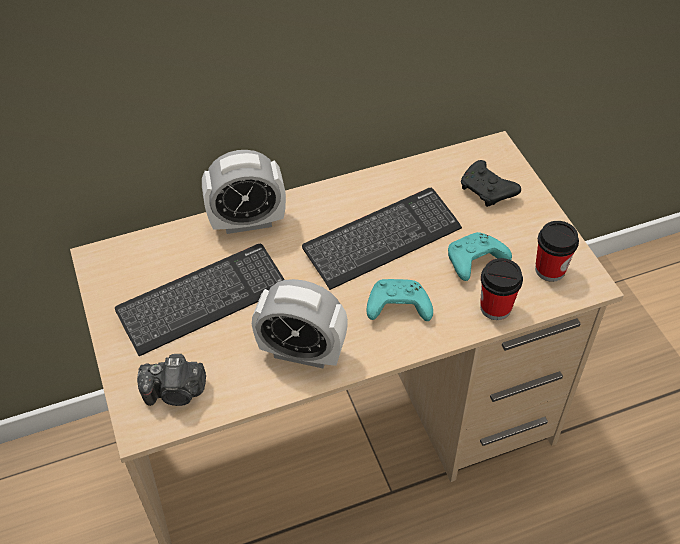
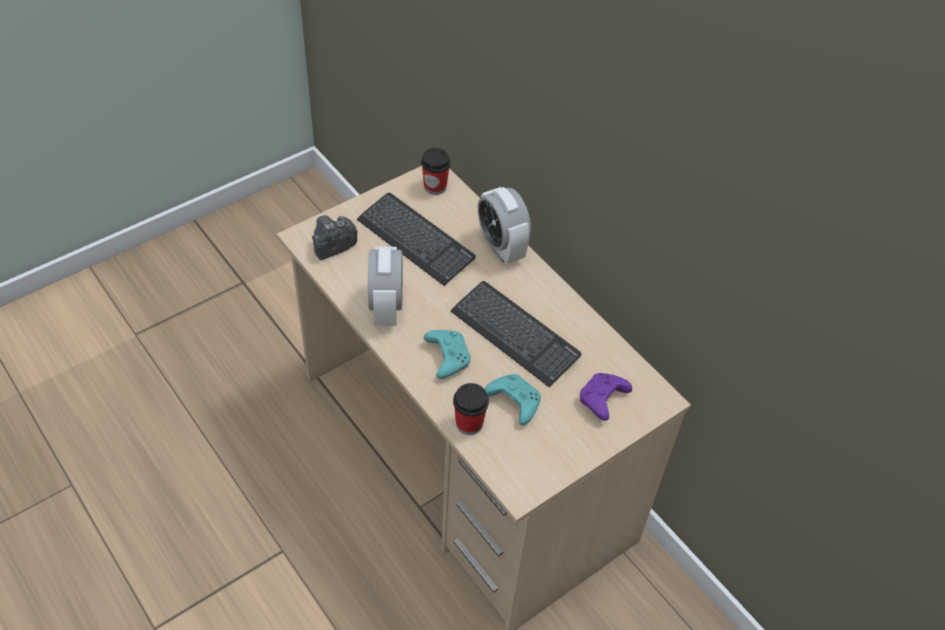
camera: 70 degrees right, 0 degrees up
camera [137,354,206,406] -> camera turned 75 degrees clockwise [312,215,358,260]
black game controller [461,160,521,207] -> purple game controller [580,373,632,421]
cup [535,221,579,282] -> cup moved to [421,148,451,195]

